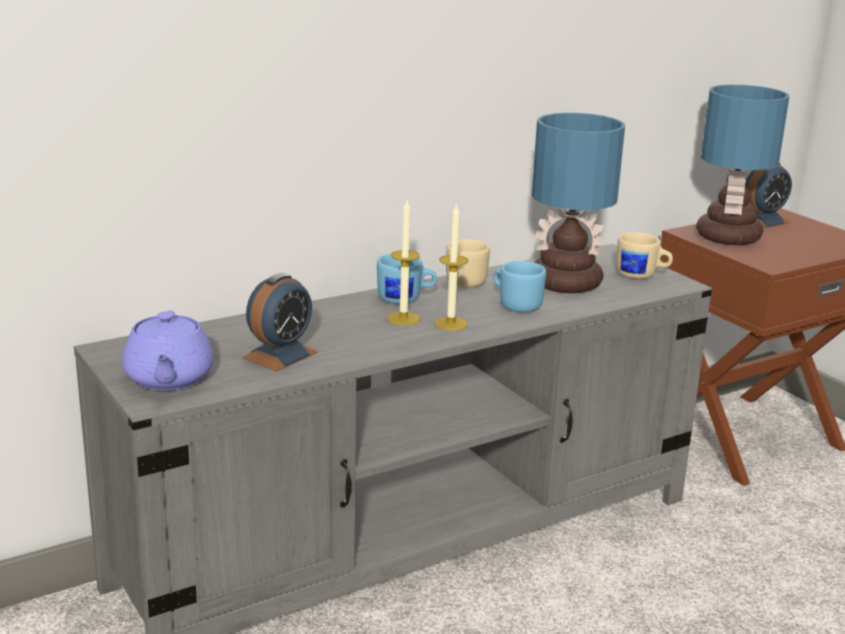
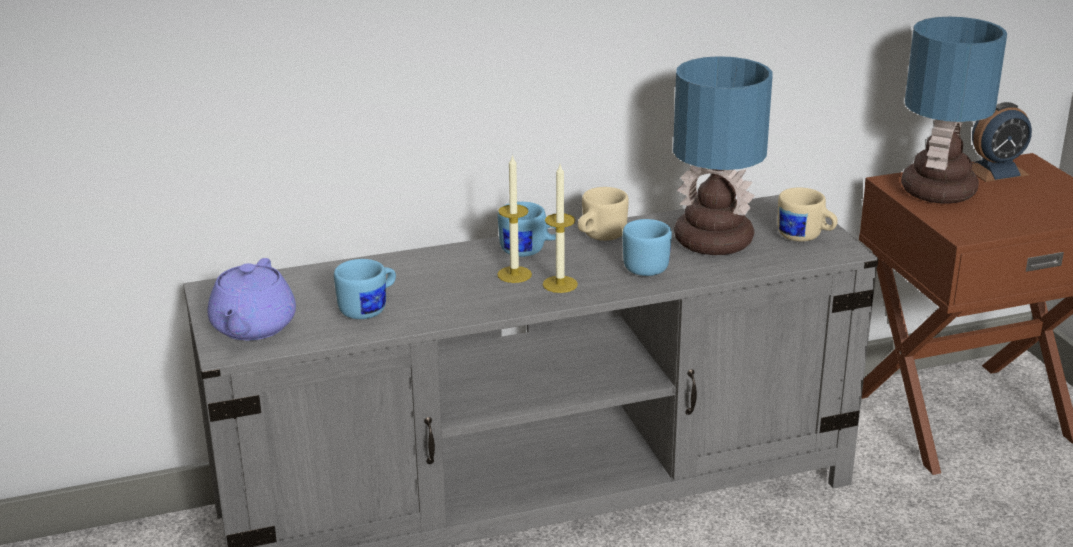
camera: 15 degrees right, 5 degrees up
alarm clock [242,273,318,372] -> blue mug [334,259,396,319]

